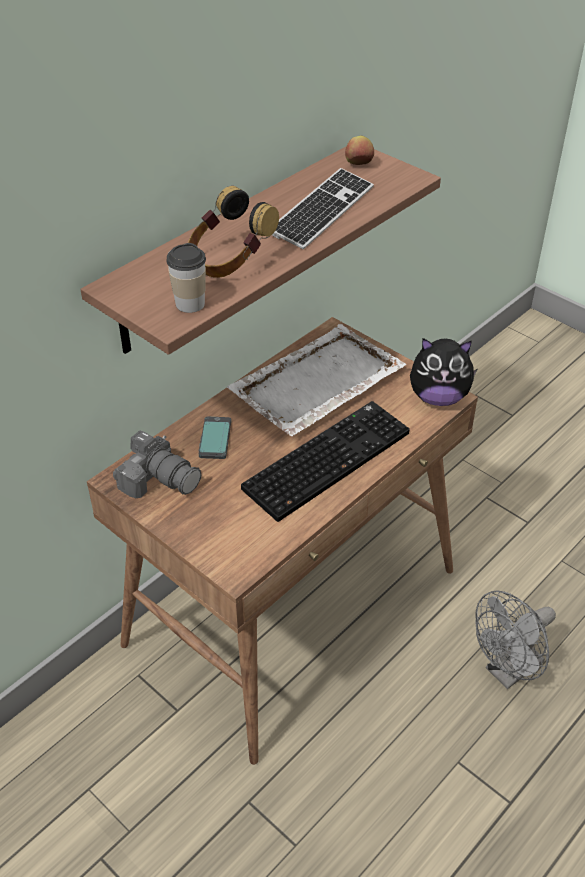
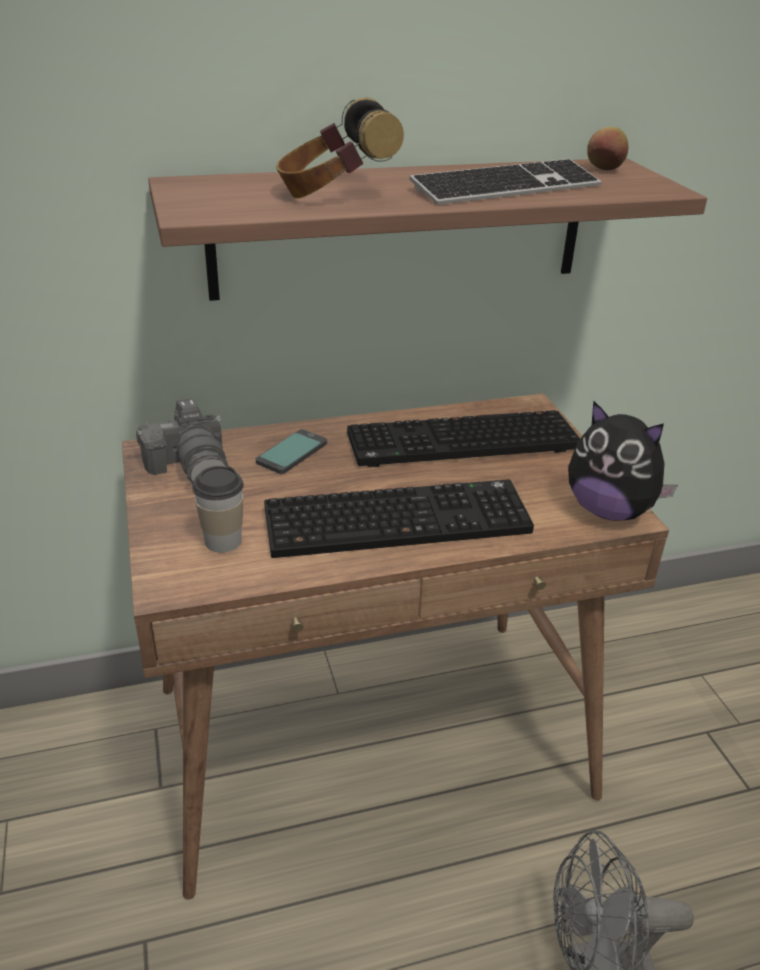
camera: 30 degrees right, 10 degrees down
cup [166,243,206,313] -> cup moved to [192,466,244,553]
white tray [227,324,406,436] -> keyboard [347,410,580,467]

